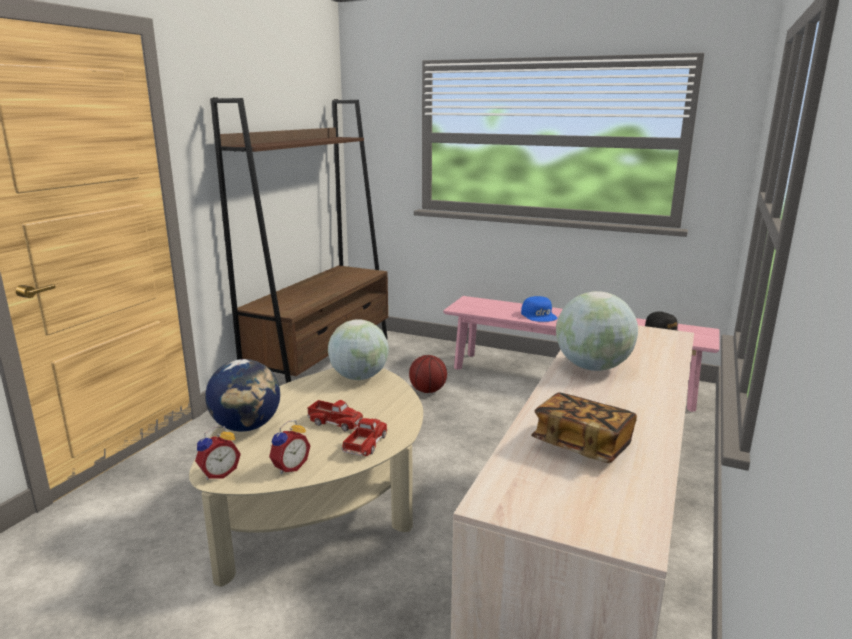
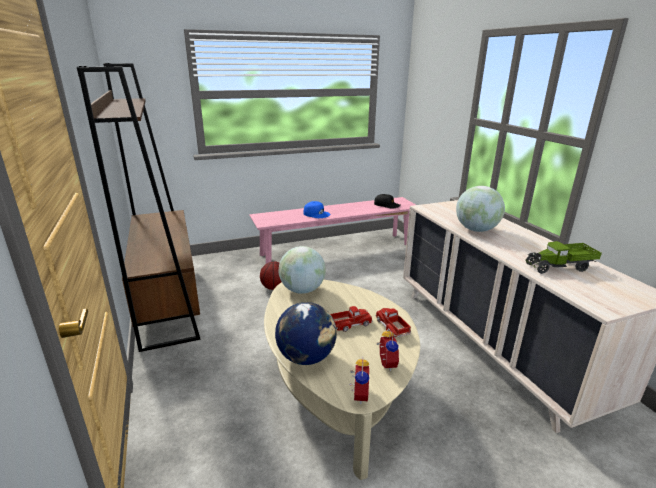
camera: 45 degrees left, 5 degrees up
book [531,393,637,463] -> toy truck [525,241,602,274]

